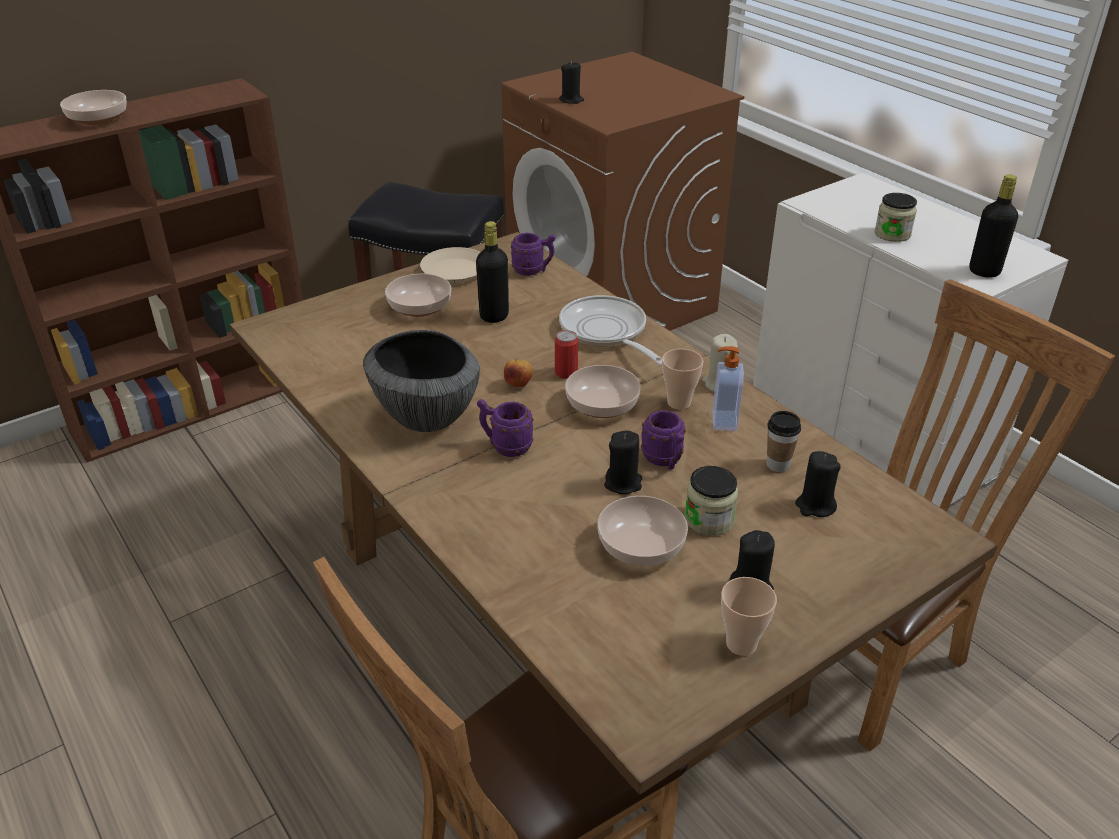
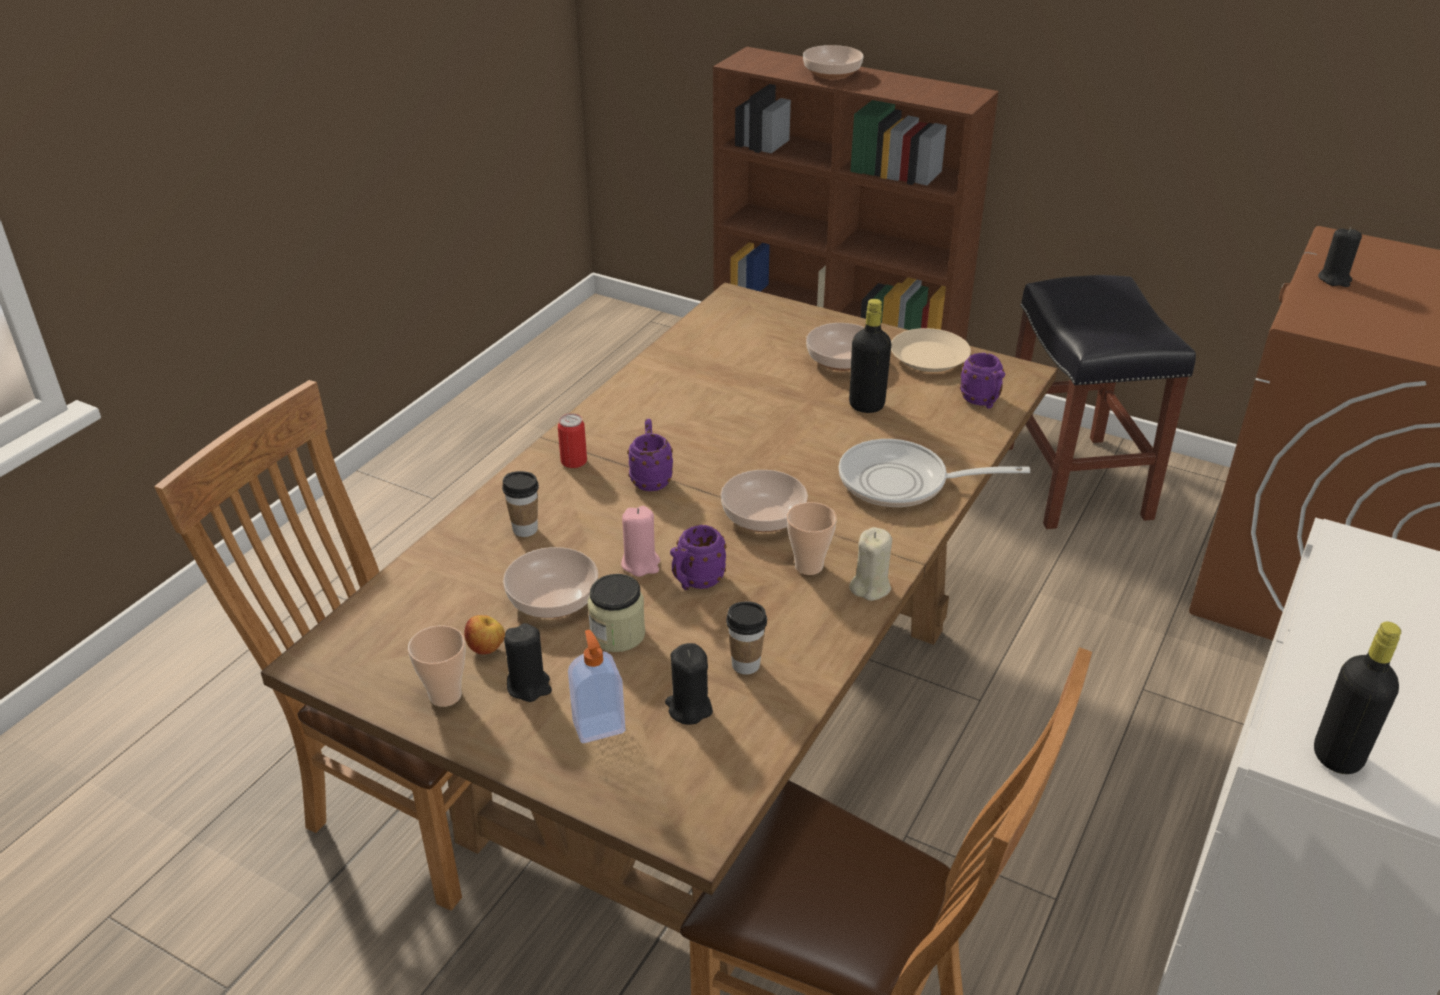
camera: 65 degrees right, 0 degrees up
bowl [363,330,480,432] -> none
apple [504,360,533,388] -> apple moved to [464,615,505,654]
can [555,330,578,379] -> can moved to [558,413,587,468]
frying pan [559,295,662,366] -> frying pan turned 120 degrees counterclockwise [839,439,1030,507]
black candle [604,431,642,494] -> pink candle [621,506,660,577]
soap dispenser [713,346,744,431] -> soap dispenser moved to [568,630,625,743]
jar [875,193,917,242] -> none
none -> cup [502,471,539,537]

